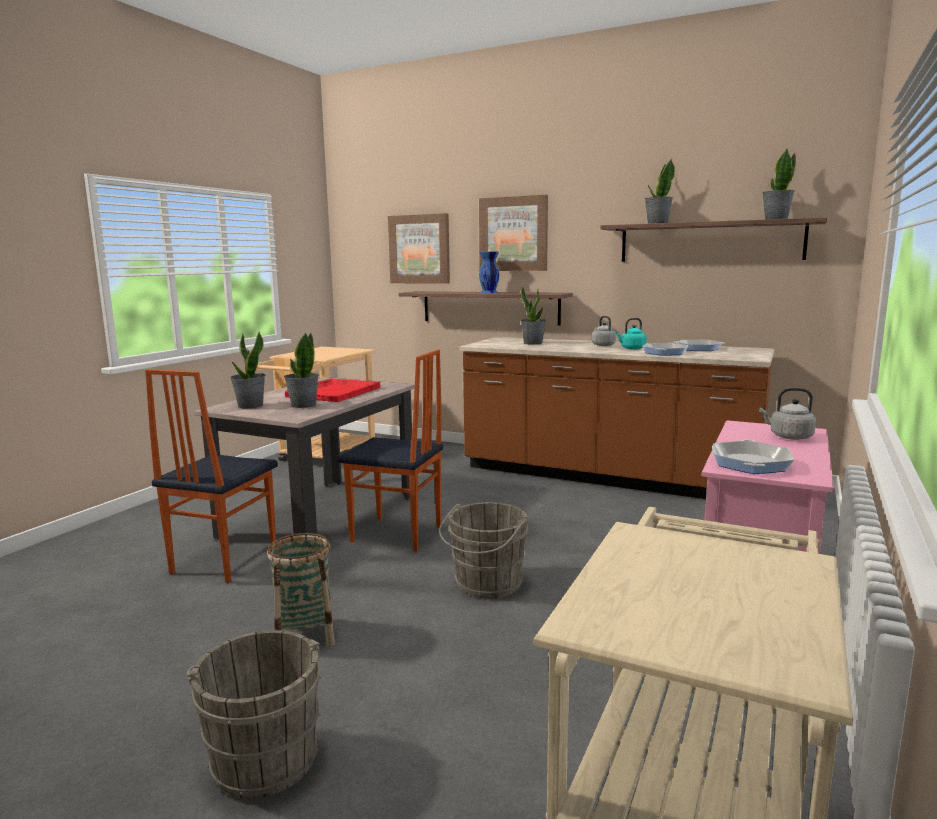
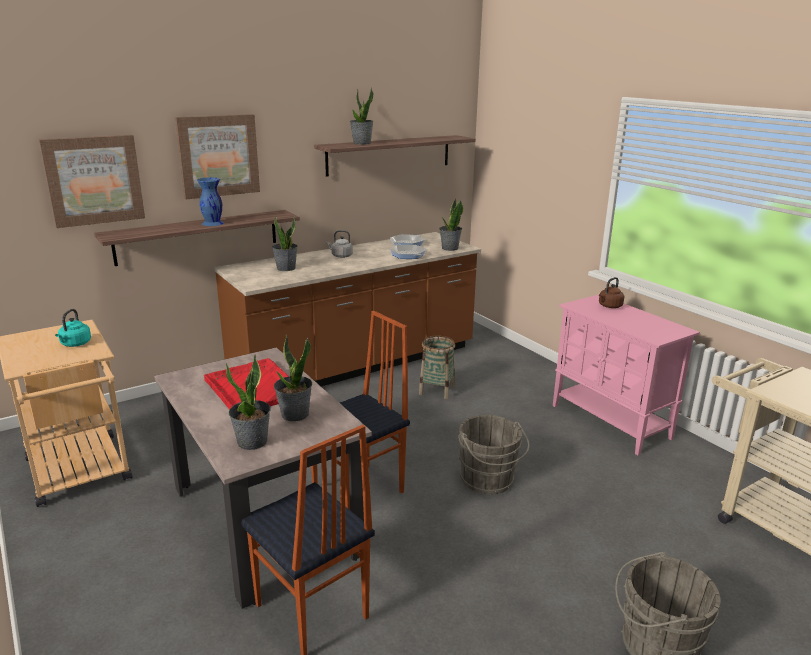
camera: 60 degrees left, 10 degrees up
basket [267,533,335,647] -> basket moved to [419,336,455,399]
turquoise kettle [616,318,647,350] -> turquoise kettle moved to [55,309,91,347]
frying pan [712,440,794,474] -> none
grey kettle [759,388,816,440] -> brown kettle [599,277,624,308]
potted plant [762,149,796,220] -> potted plant moved to [439,198,464,251]

